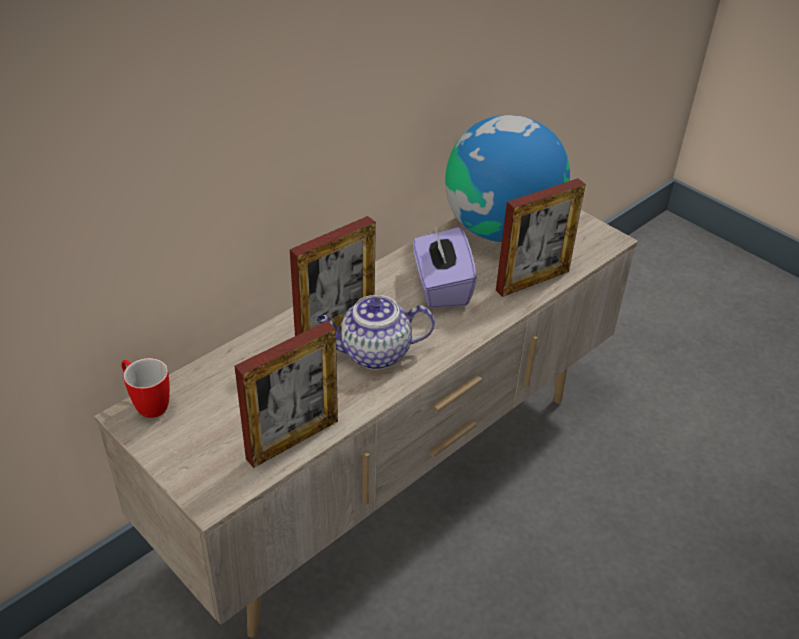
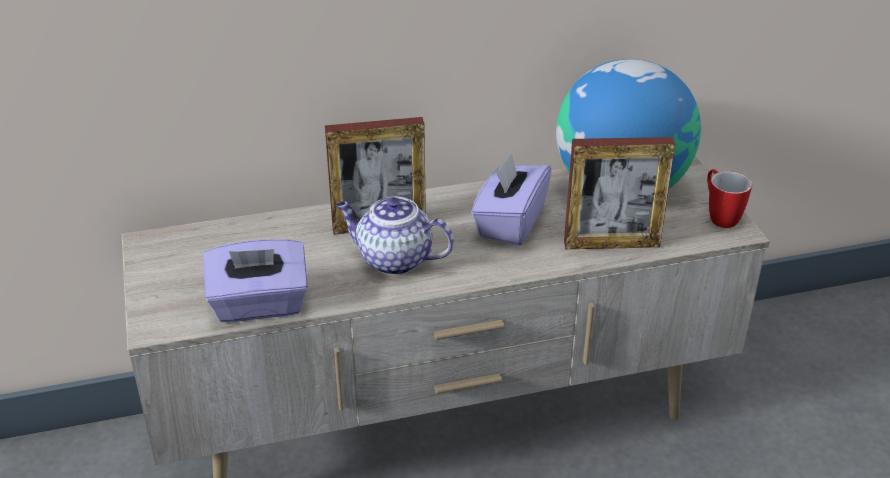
camera: 30 degrees right, 5 degrees down
mug [121,358,170,418] -> mug moved to [707,169,752,228]
picture frame [234,321,338,468] -> purple tissue box [203,239,308,322]

